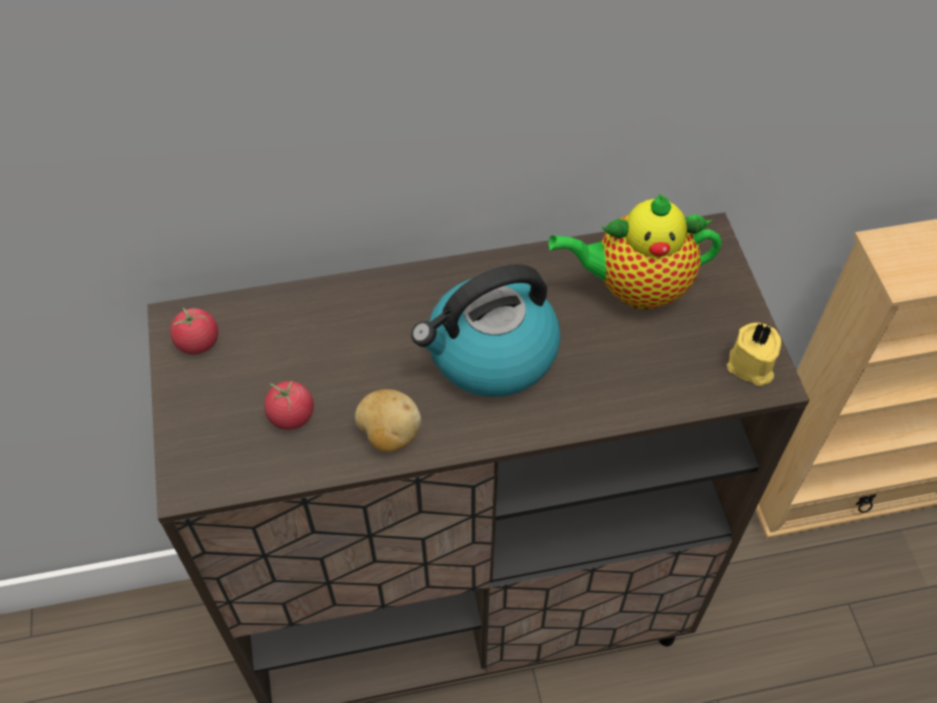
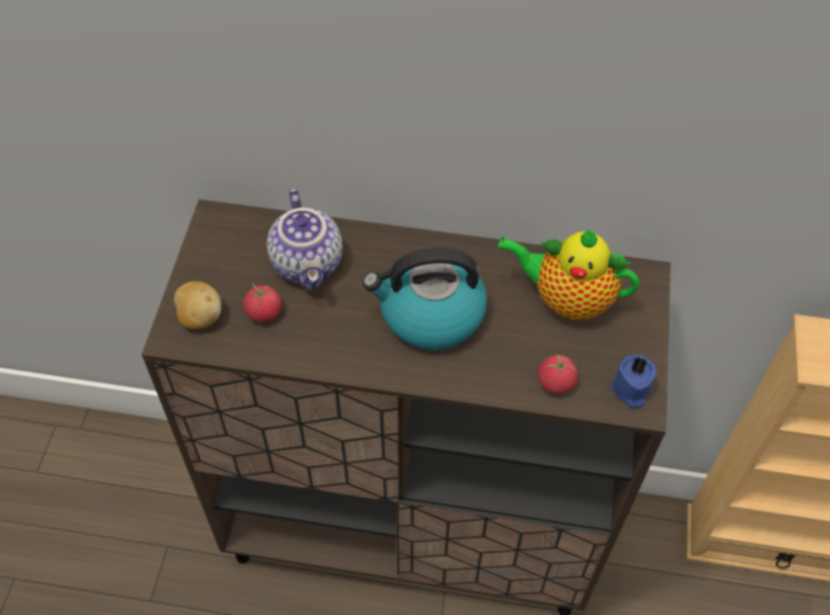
camera: 20 degrees right, 0 degrees up
tomato [170,308,218,354] -> tomato moved to [538,354,578,394]
potato [355,389,421,452] -> potato moved to [174,281,221,329]
yellow candle [727,323,781,386] -> blue candle [611,355,657,408]
none -> teapot [267,188,343,290]

